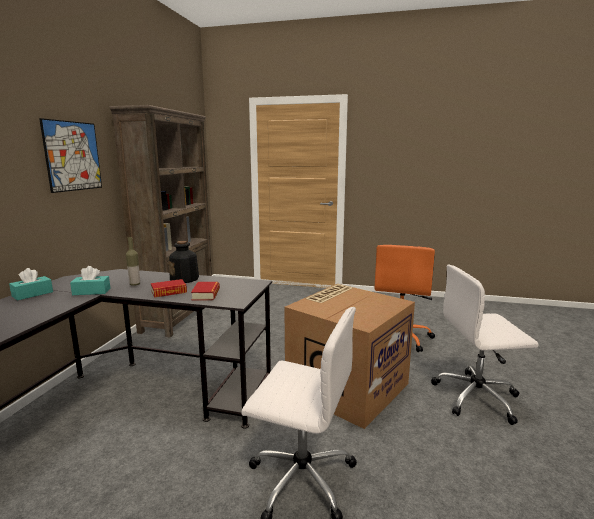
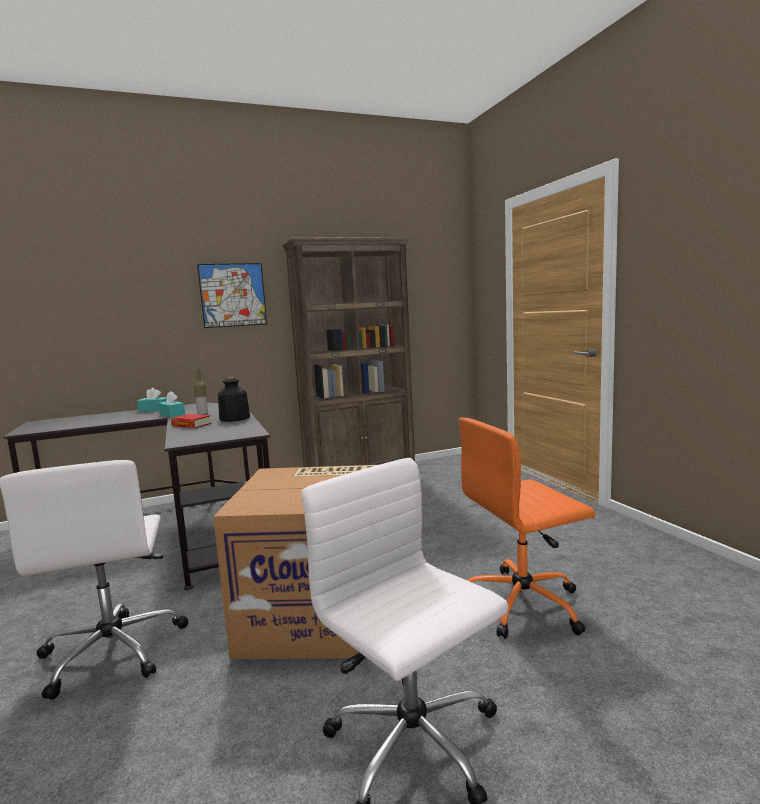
camera: 55 degrees right, 5 degrees down
book [191,282,220,301] -> none

